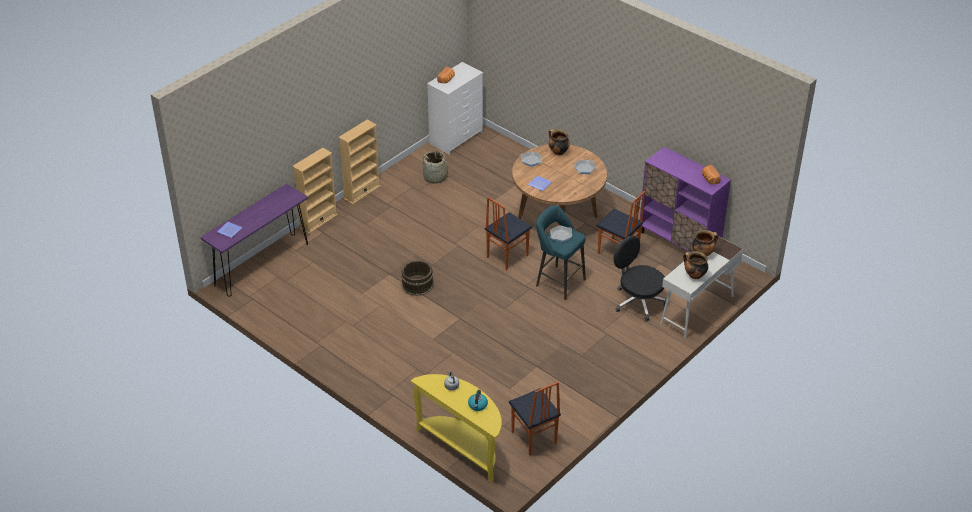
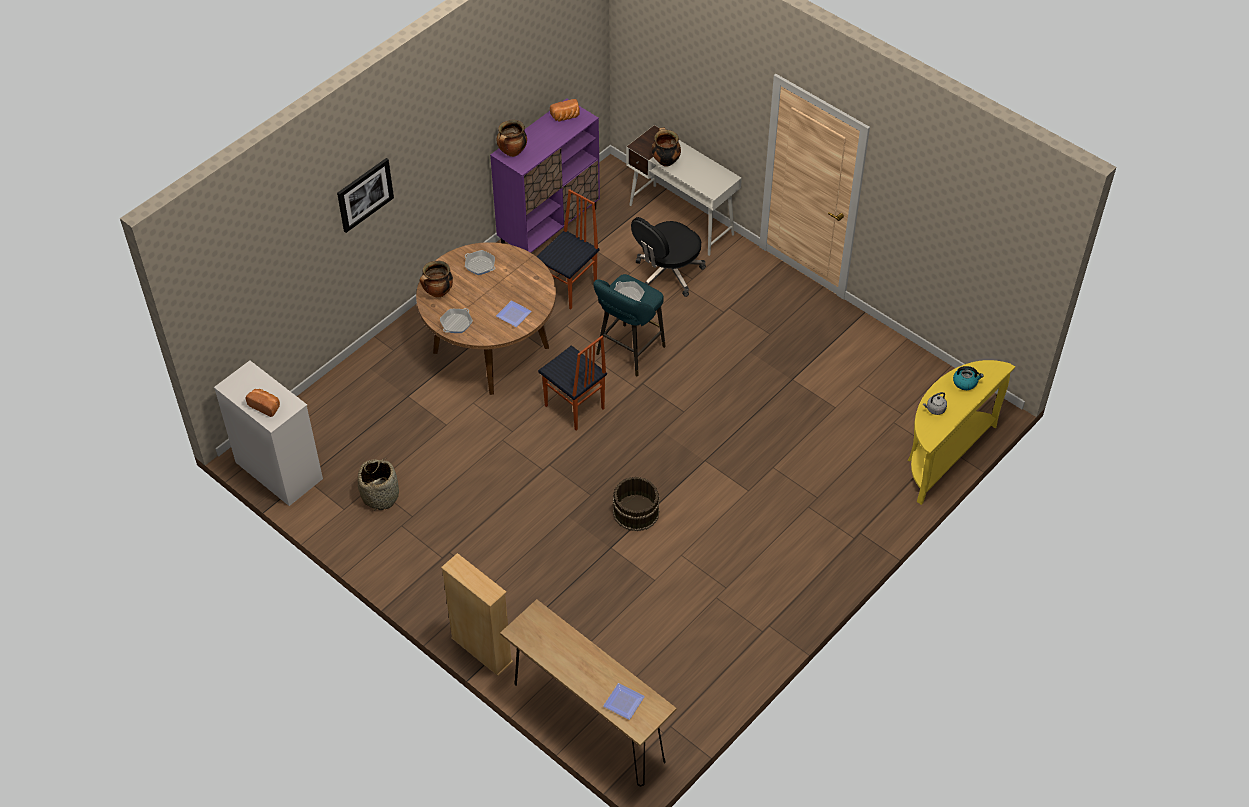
camera: 90 degrees left, 10 degrees up
purple console table [200,184,308,297] -> brown console table [500,599,677,786]
beige bookcase [338,120,380,204] -> none
chair [509,382,561,455] -> none
cooking pot [683,251,708,279] -> cooking pot moved to [497,120,527,157]
none -> picture [337,158,394,233]

